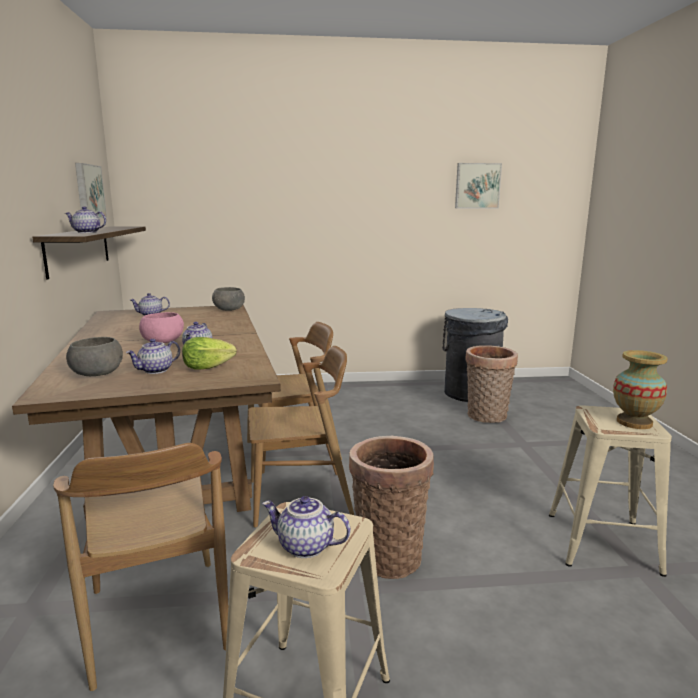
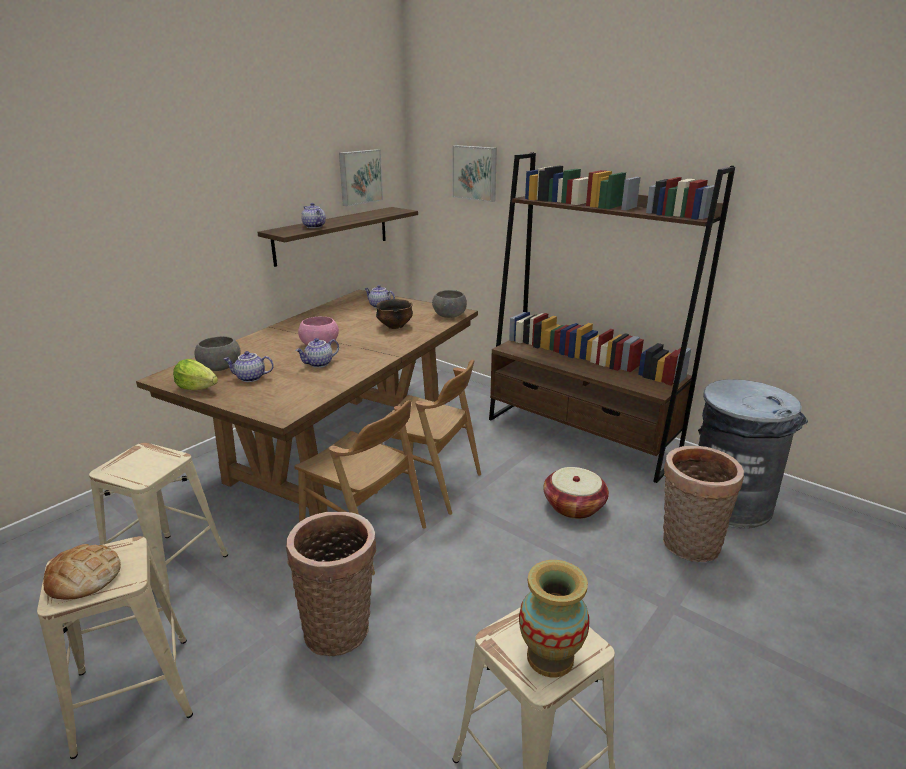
camera: 45 degrees right, 10 degrees up
brown chair [53,443,228,691] -> beige stool [89,443,228,601]
lettuce [182,337,237,370] -> lettuce moved to [173,359,218,390]
teapot [262,496,350,558] -> bread [43,544,121,599]
picture [455,163,502,209] -> picture moved to [452,145,497,202]
none -> bowl [376,299,413,329]
none -> brown bookcase [489,152,735,483]
none -> basket [543,467,609,519]

